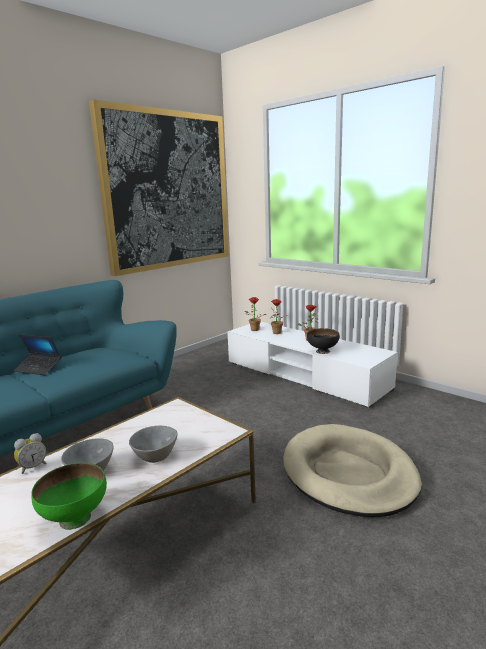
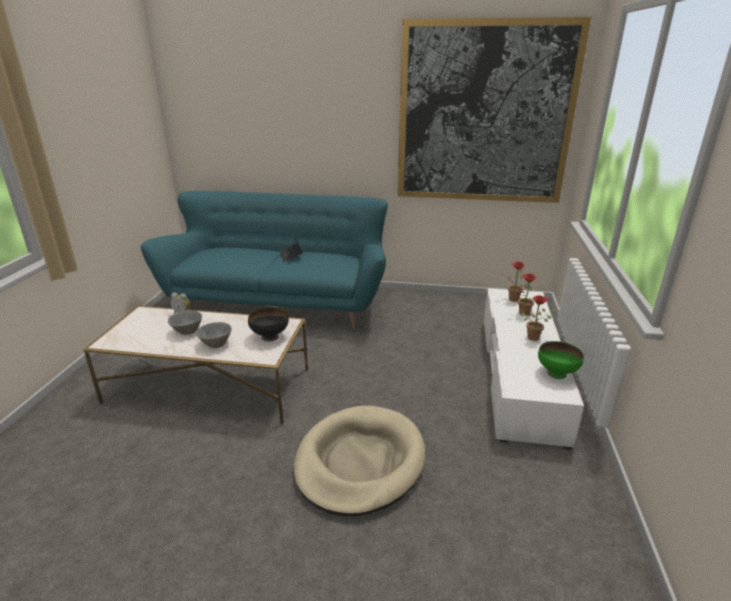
camera: 55 degrees right, 10 degrees up
green bowl [31,463,107,530] -> green bowl moved to [538,341,584,379]
black bowl [307,328,339,354] -> black bowl moved to [248,307,289,342]

